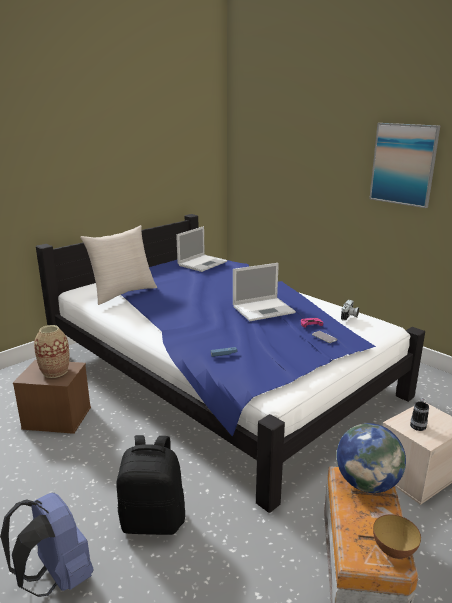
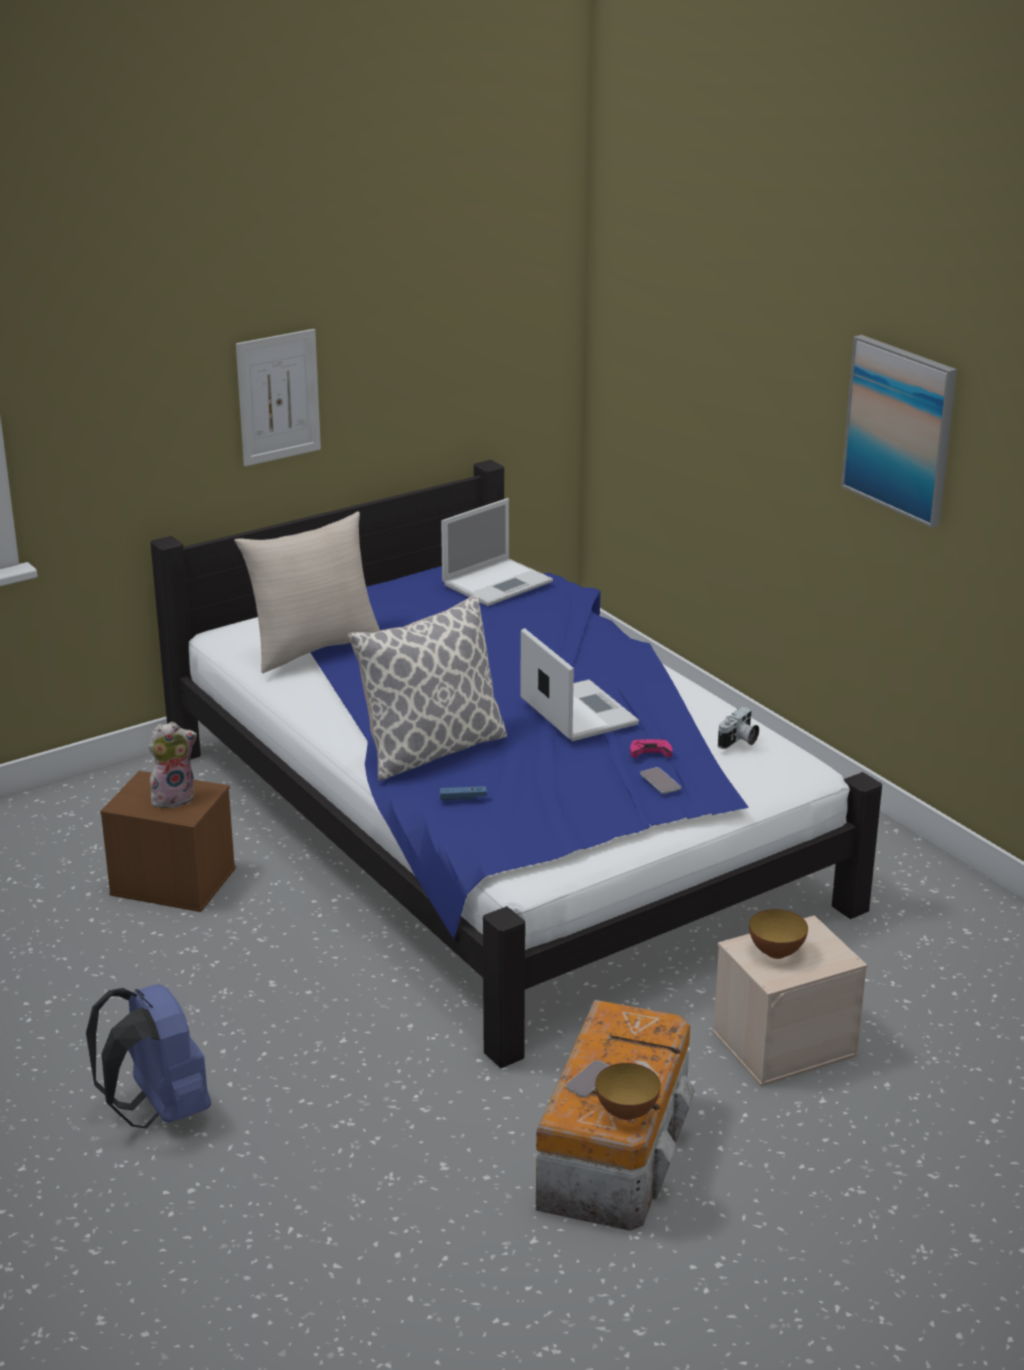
camera: 10 degrees right, 5 degrees up
vase [34,325,70,378] -> plush toy [149,722,197,808]
black backpack [116,435,185,535] -> none
laptop [233,263,296,321] -> laptop turned 105 degrees counterclockwise [520,628,639,741]
globe [336,423,406,493] -> none
mug [410,398,429,431] -> bowl [749,909,808,959]
none -> picture [236,329,321,466]
none -> pillow [348,595,507,781]
none -> phone [565,1060,609,1097]

